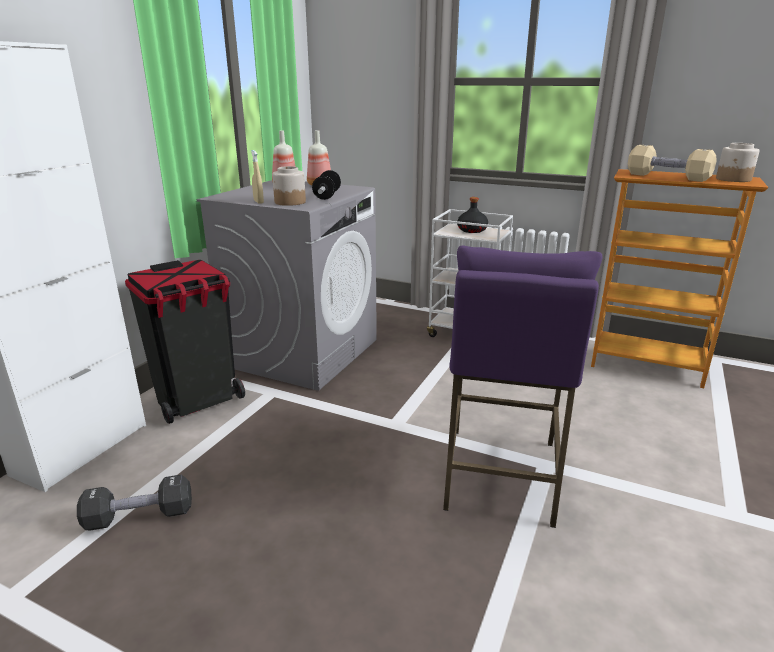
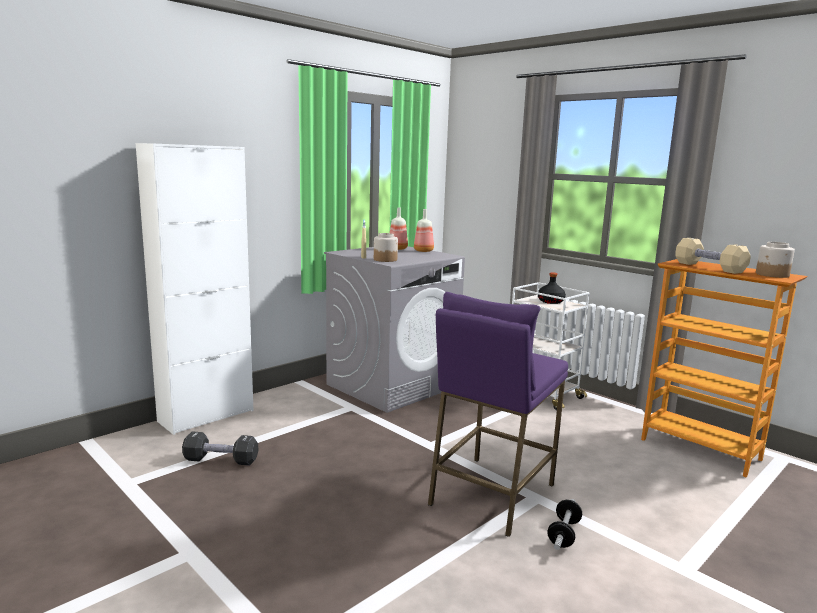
camera: 20 degrees right, 10 degrees down
black trash can [125,260,245,424] -> none
dumbbell [312,170,341,200] -> dumbbell moved to [547,499,582,550]

